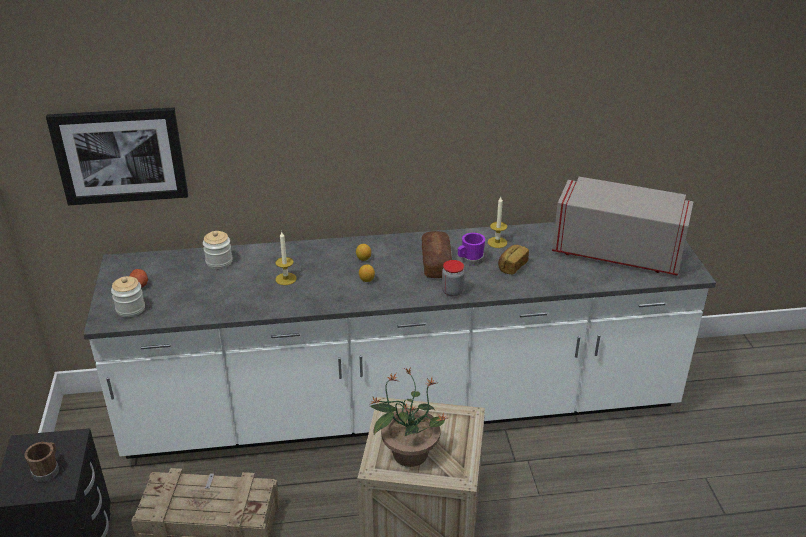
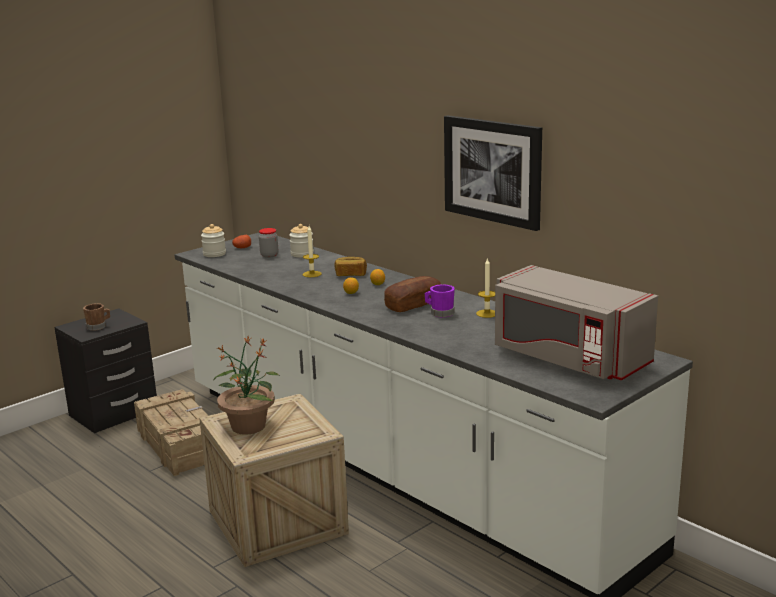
camera: 55 degrees right, 15 degrees down
picture [46,107,188,205] -> picture moved to [444,115,542,231]
jar [442,260,465,297] -> jar moved to [259,228,278,258]
bread [498,245,529,275] -> bread moved to [335,257,367,276]
grey microwave [552,177,694,276] -> grey microwave turned 150 degrees clockwise [495,265,658,380]

